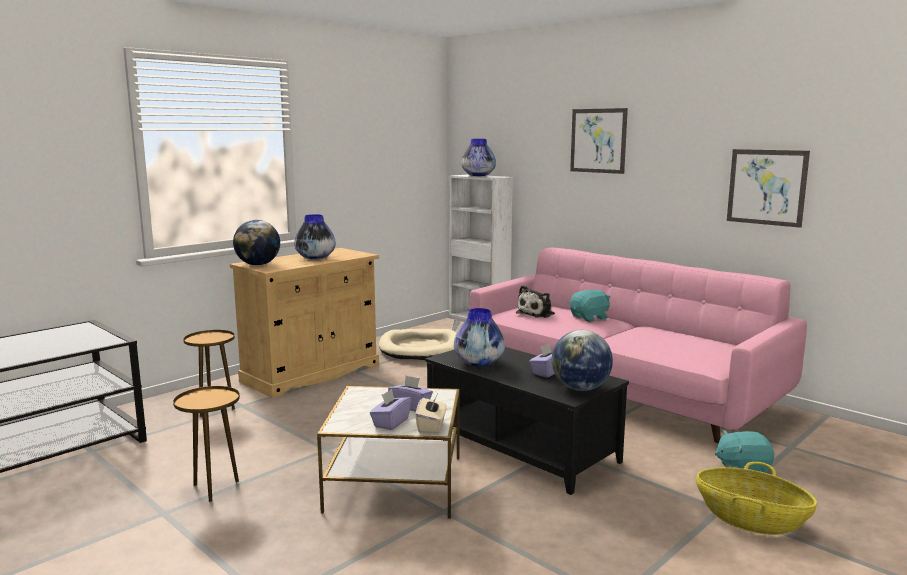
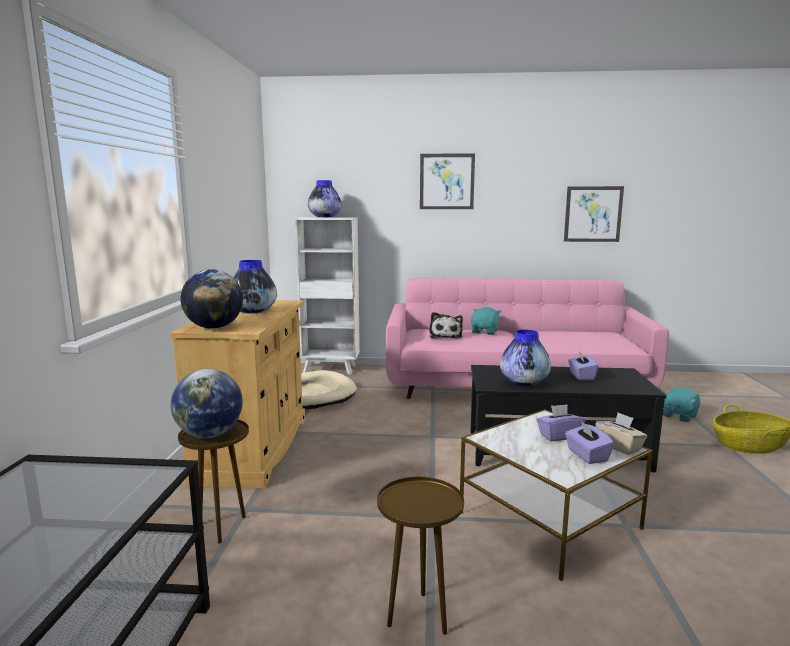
camera: 40 degrees left, 0 degrees up
globe [552,330,613,391] -> globe moved to [171,369,243,438]

